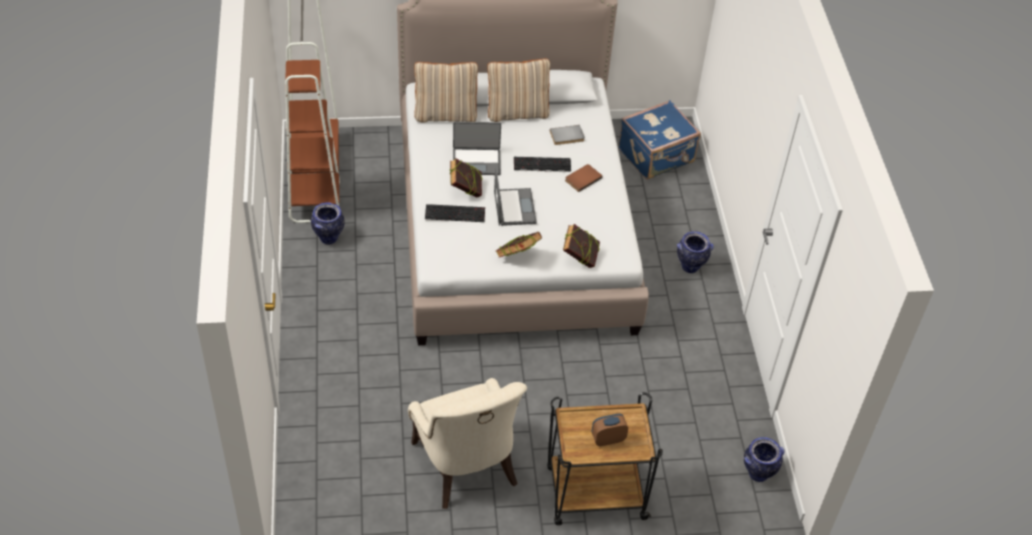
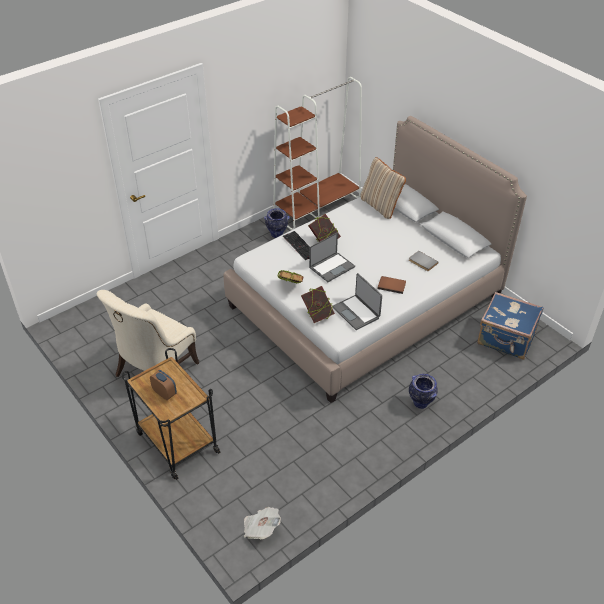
camera: 60 degrees right, 5 degrees down
laptop [453,122,501,175] -> laptop moved to [332,273,382,330]
beige pillow [487,58,550,122] -> none
keyboard [514,157,571,172] -> none
vase [744,437,785,482] -> newspaper [244,507,281,539]

